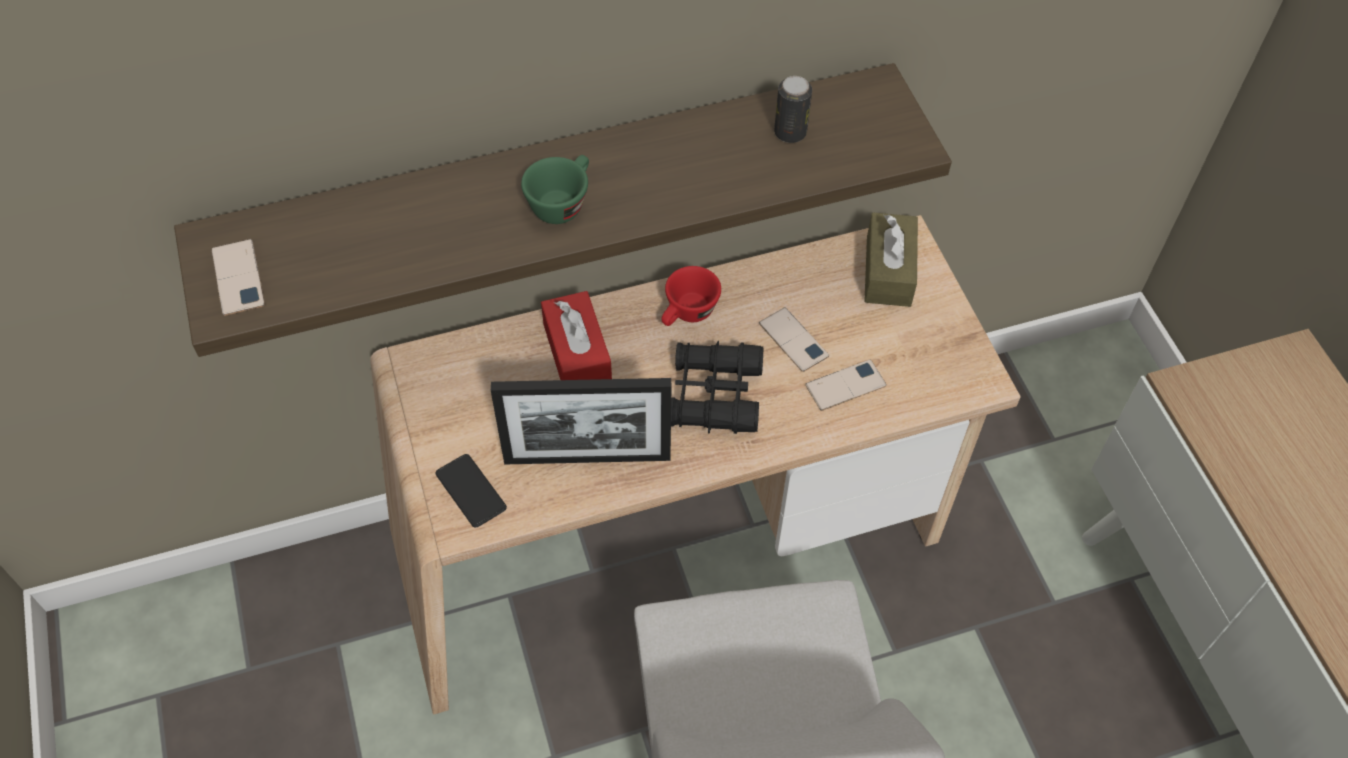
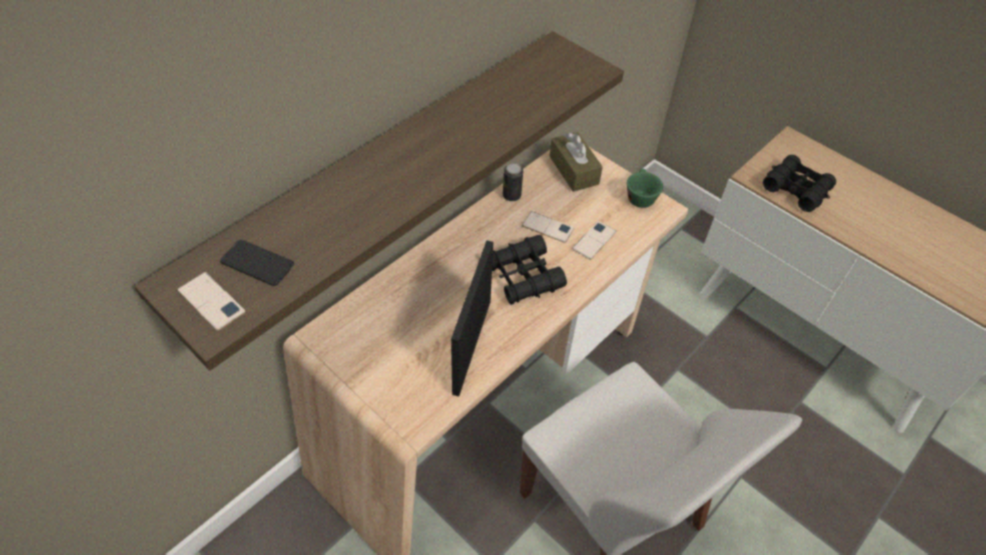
camera: 30 degrees left, 5 degrees down
phone [436,454,507,527] -> phone moved to [220,240,294,286]
picture frame [491,378,672,464] -> picture frame turned 135 degrees clockwise [451,240,493,396]
green cup [521,155,589,224] -> green cup moved to [627,169,663,208]
red tissue box [541,291,612,380] -> none
red cup [661,266,721,326] -> none
can [774,76,812,143] -> can moved to [503,163,523,201]
none -> black binoculars [763,155,836,212]

